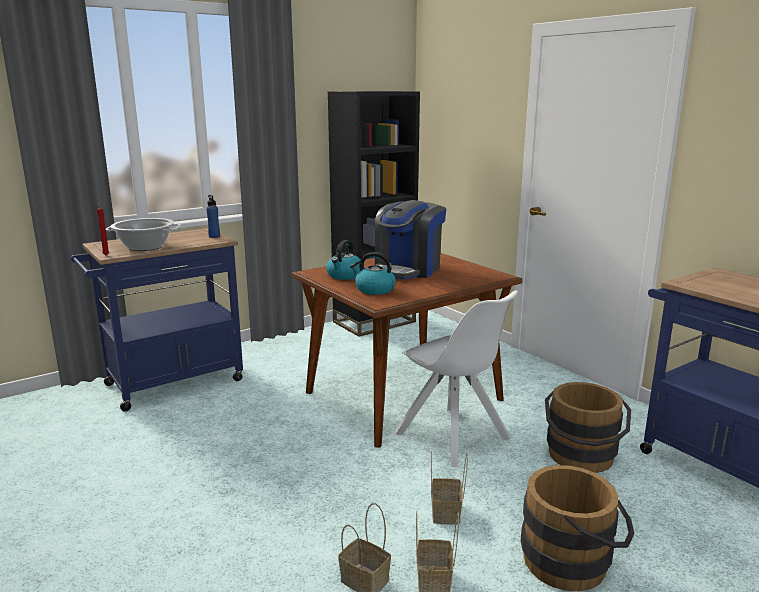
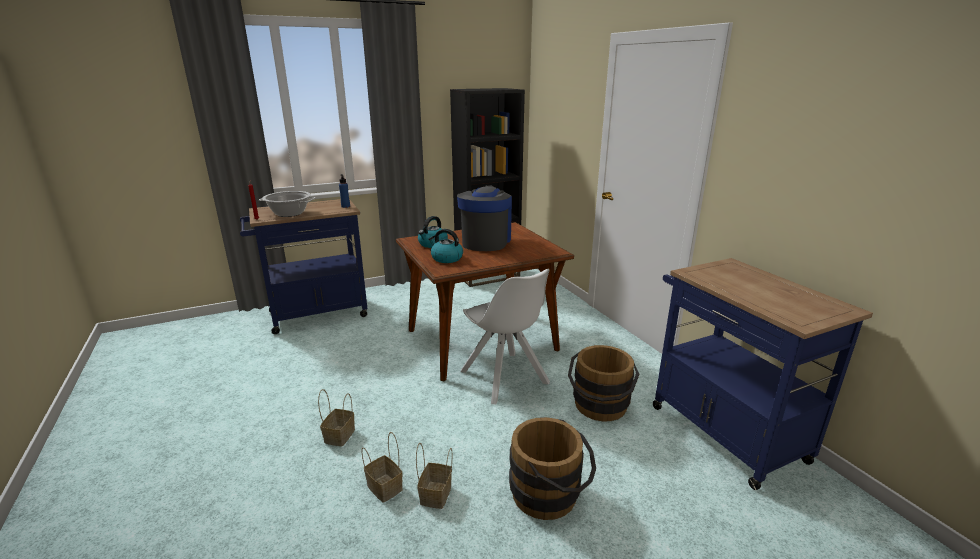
camera: 10 degrees right, 5 degrees up
coffee machine [375,200,446,279] -> coffee machine turned 150 degrees clockwise [457,185,512,251]
basket [431,451,468,525] -> basket moved to [318,389,355,446]

